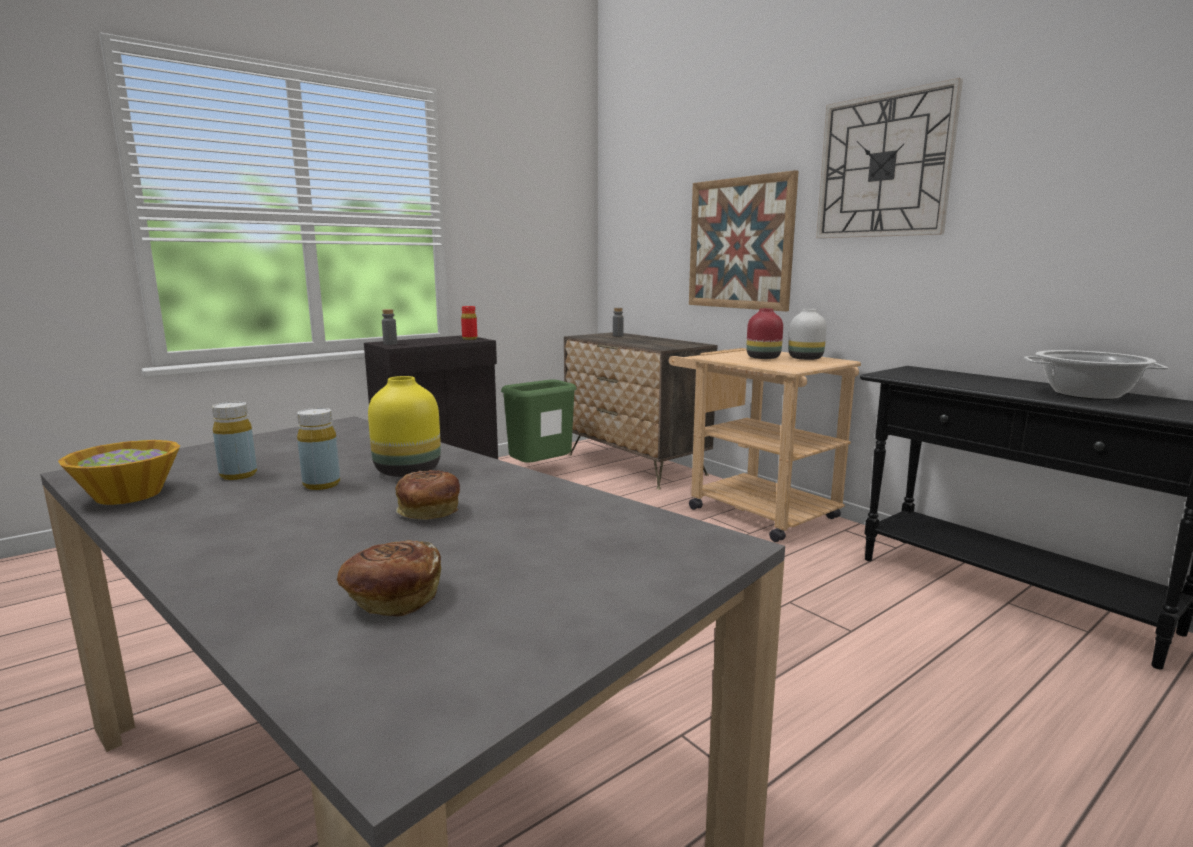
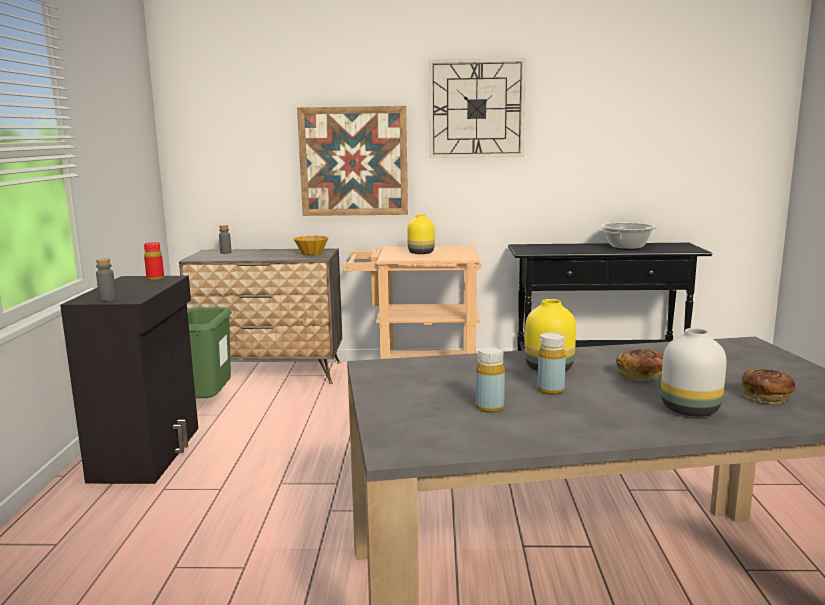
camera: 50 degrees left, 0 degrees up
bowl [58,440,180,505] -> bowl moved to [294,236,329,255]
red vase [746,308,783,359] -> yellow vase [407,214,435,254]
white vase [789,309,827,360] -> white vase moved to [661,328,727,417]

